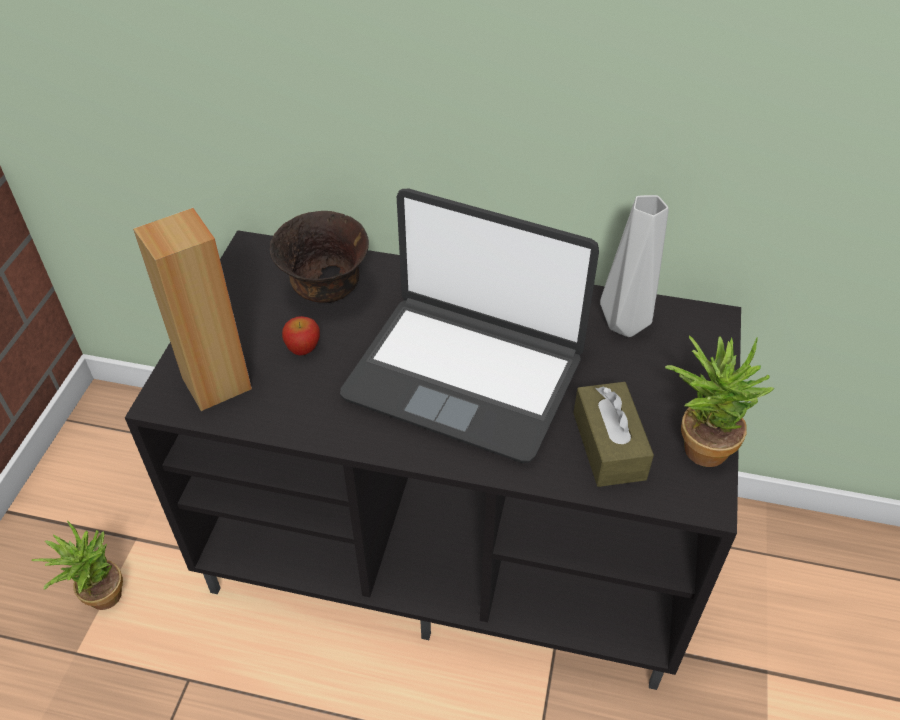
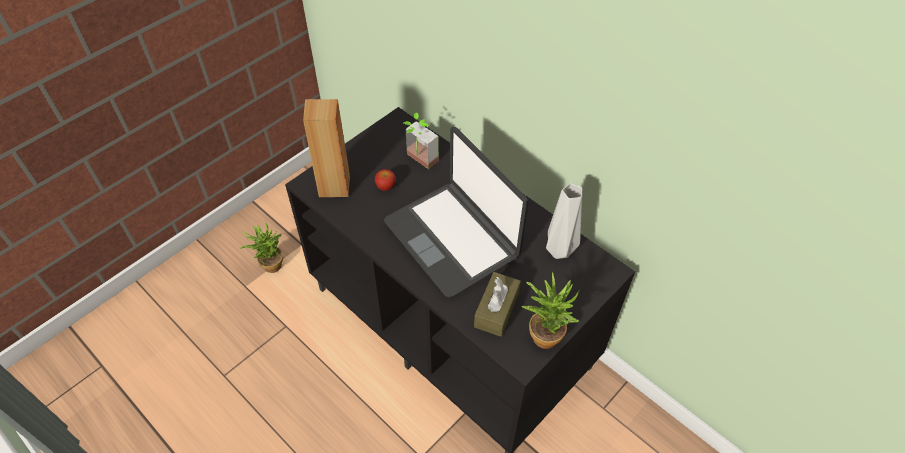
camera: 30 degrees right, 5 degrees up
brown bowl [270,211,369,303] -> potted plant [404,112,439,169]

